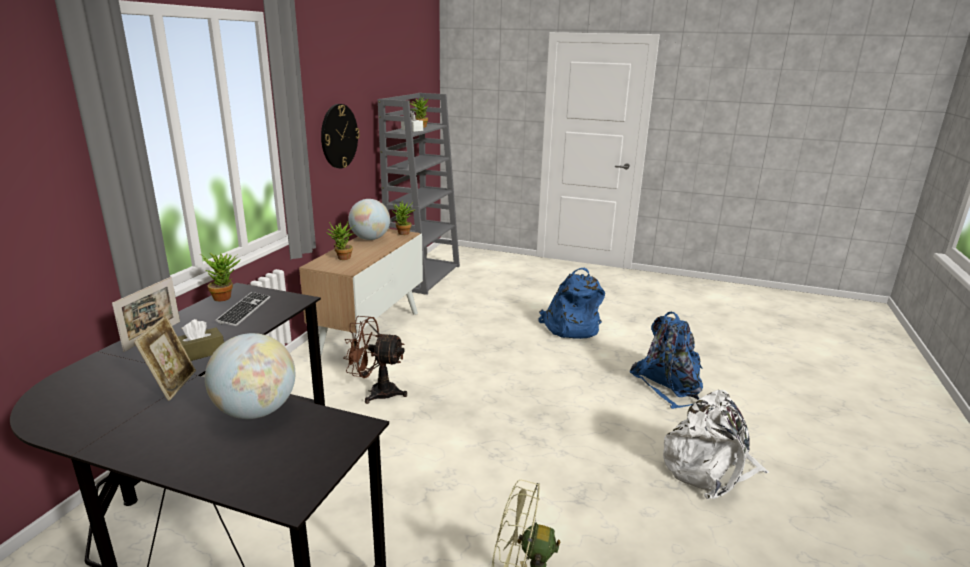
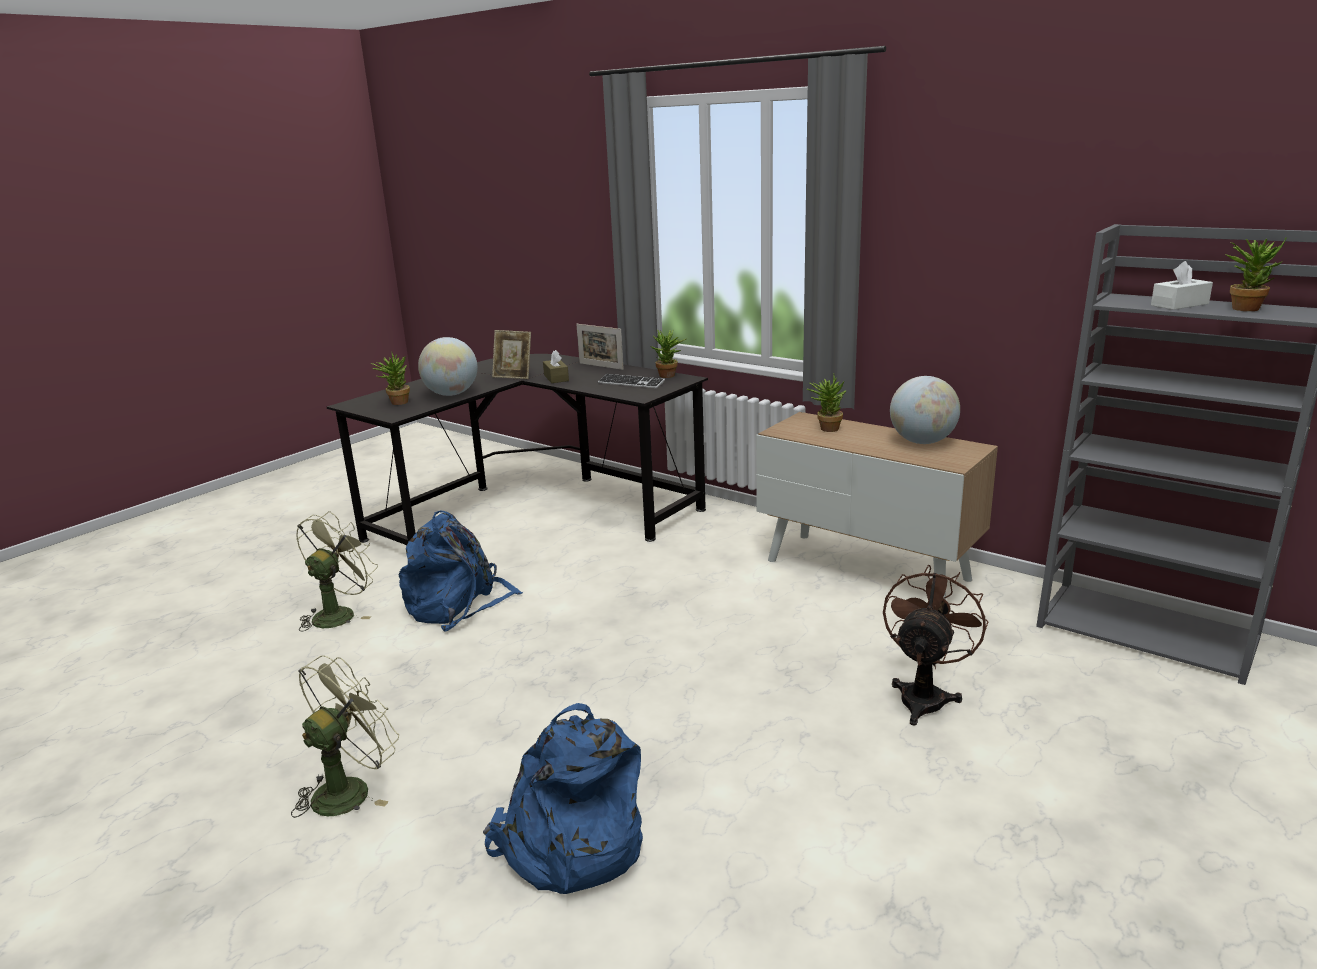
camera: 110 degrees right, 0 degrees up
wall clock [321,104,360,168] -> none
brown fan [343,316,407,404] -> brown fan moved to [883,565,988,726]
potted plant [392,200,416,235] -> potted plant moved to [371,351,410,405]
blue backpack [539,268,605,339] -> blue backpack moved to [399,511,523,631]
white backpack [663,390,769,500] -> green fan [291,655,399,818]

